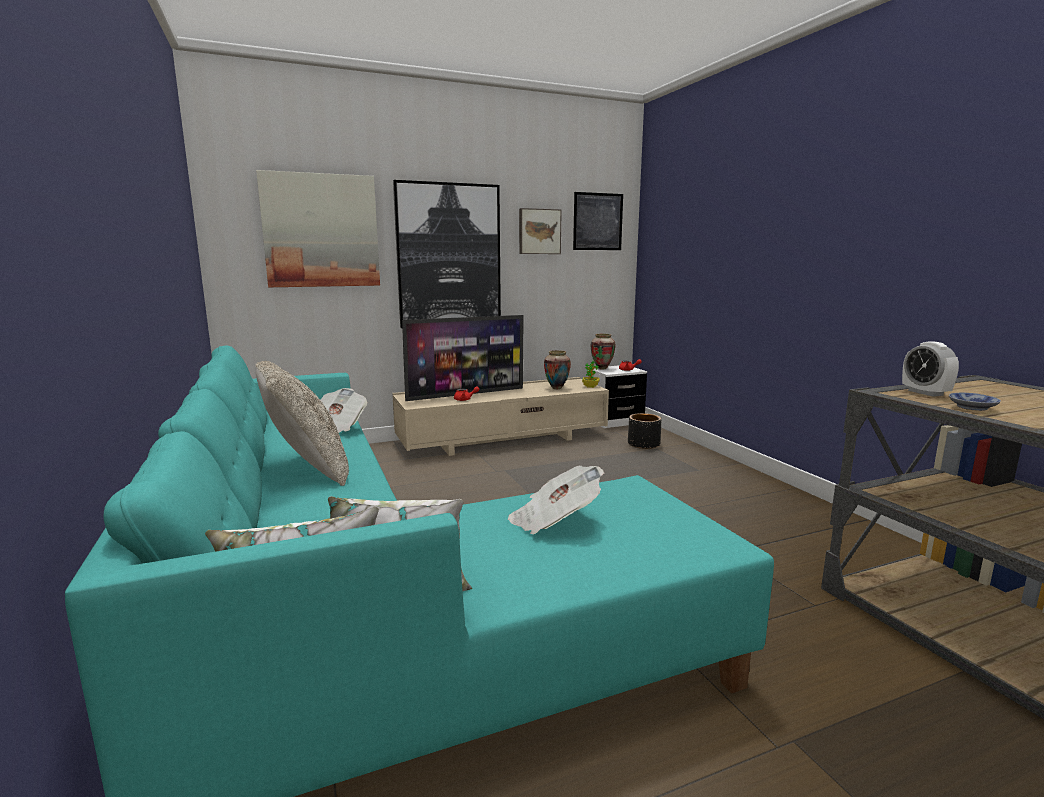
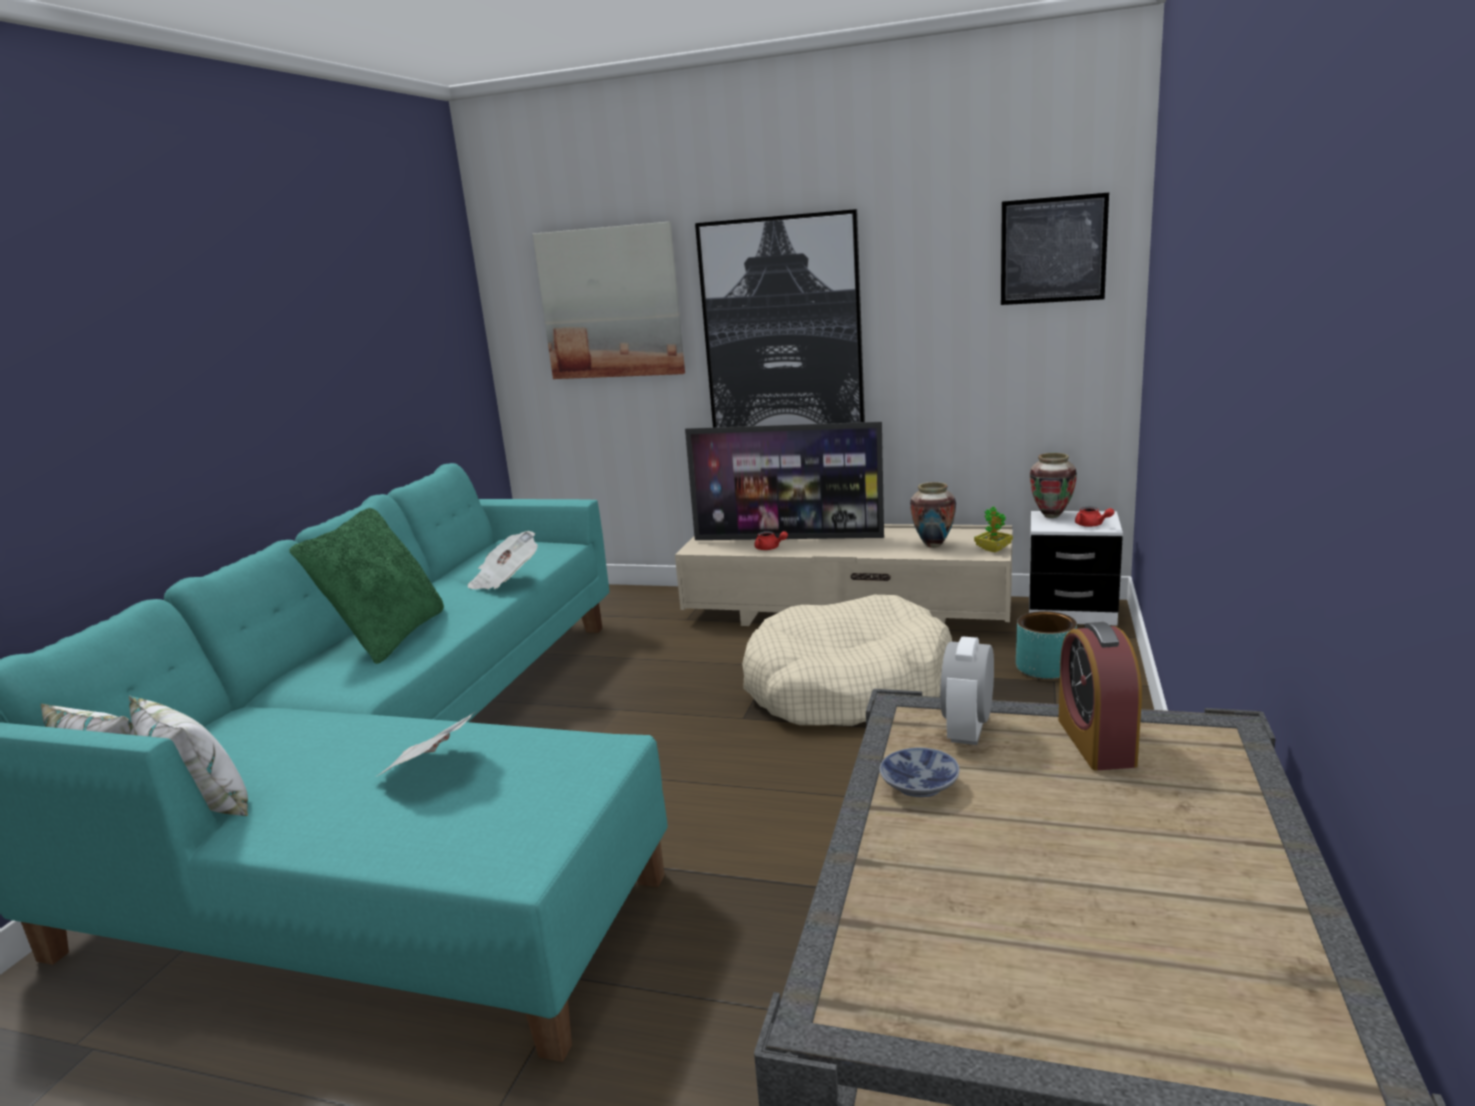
camera: 40 degrees right, 5 degrees up
beige pillow [256,361,349,486] -> green pillow [289,508,444,664]
picture [519,208,562,254] -> none
black planter [628,413,662,449] -> turquoise planter [1016,611,1077,680]
none -> beige dog bed [742,595,952,726]
none -> alarm clock [1058,622,1142,771]

